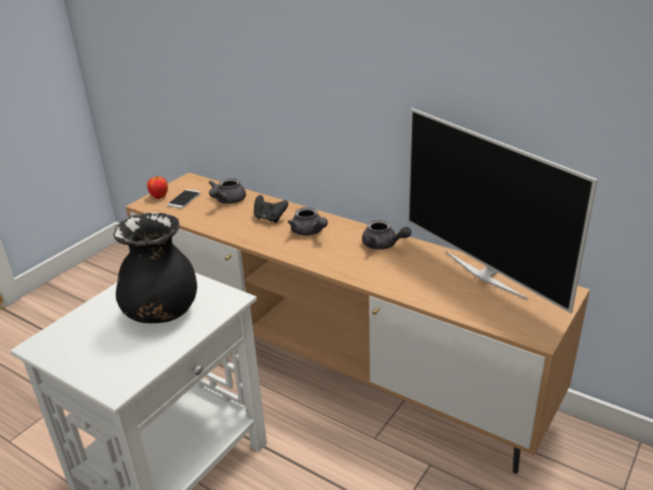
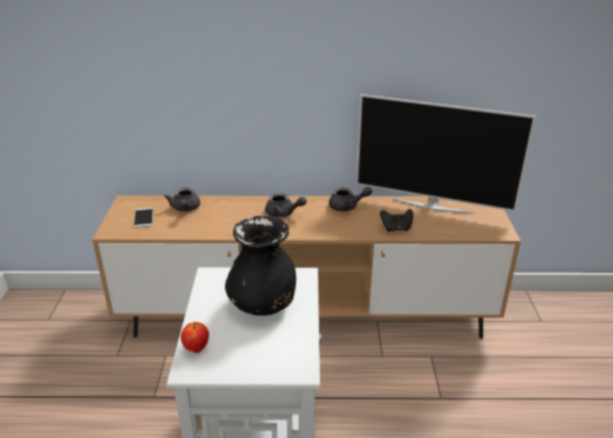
camera: 35 degrees left, 0 degrees up
apple [147,177,168,199] -> apple moved to [181,322,209,353]
black game controller [254,195,288,223] -> black game controller moved to [380,209,413,232]

